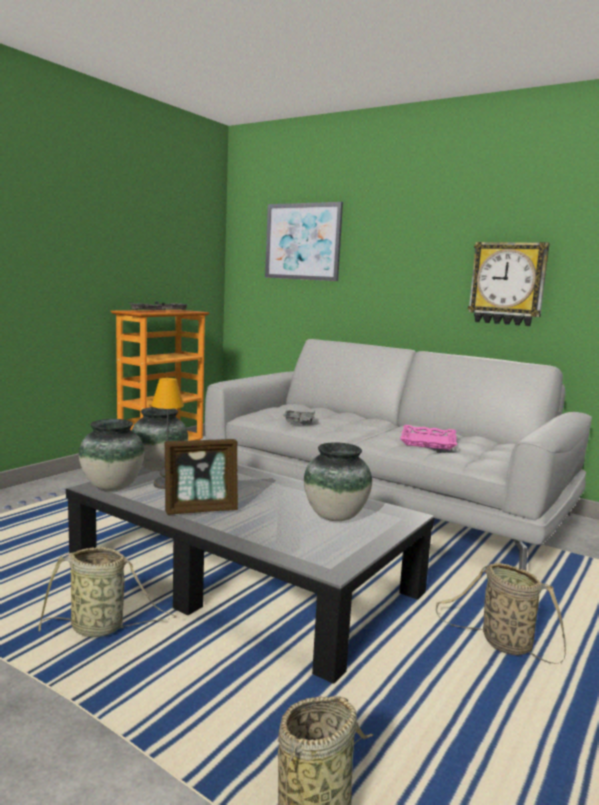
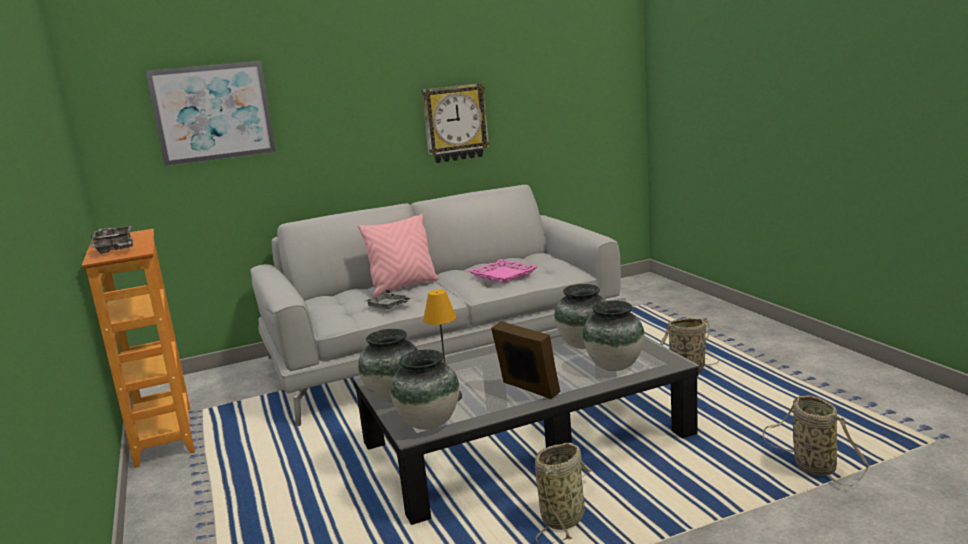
camera: 55 degrees left, 5 degrees up
picture frame [165,439,238,515] -> picture frame turned 60 degrees counterclockwise [491,321,560,399]
none -> pink pillow [358,214,439,297]
none -> vase [583,301,645,371]

